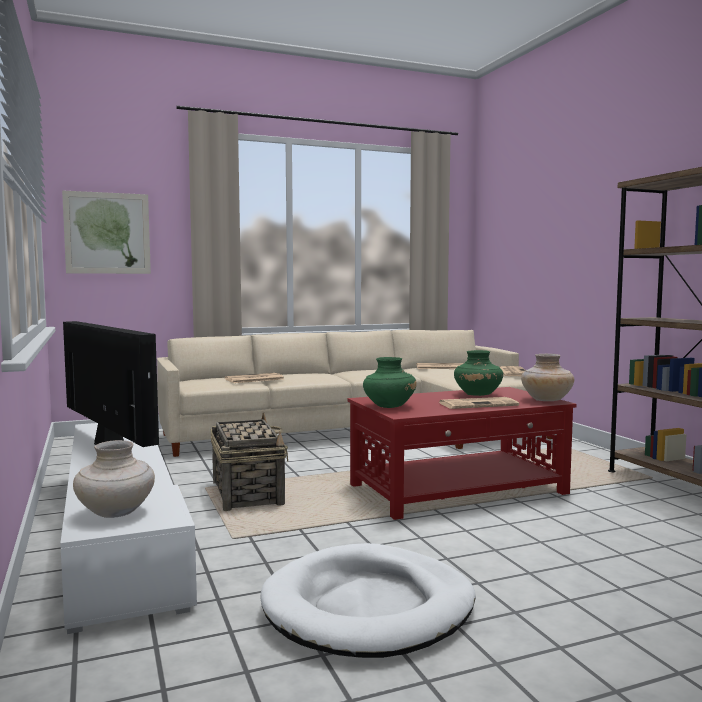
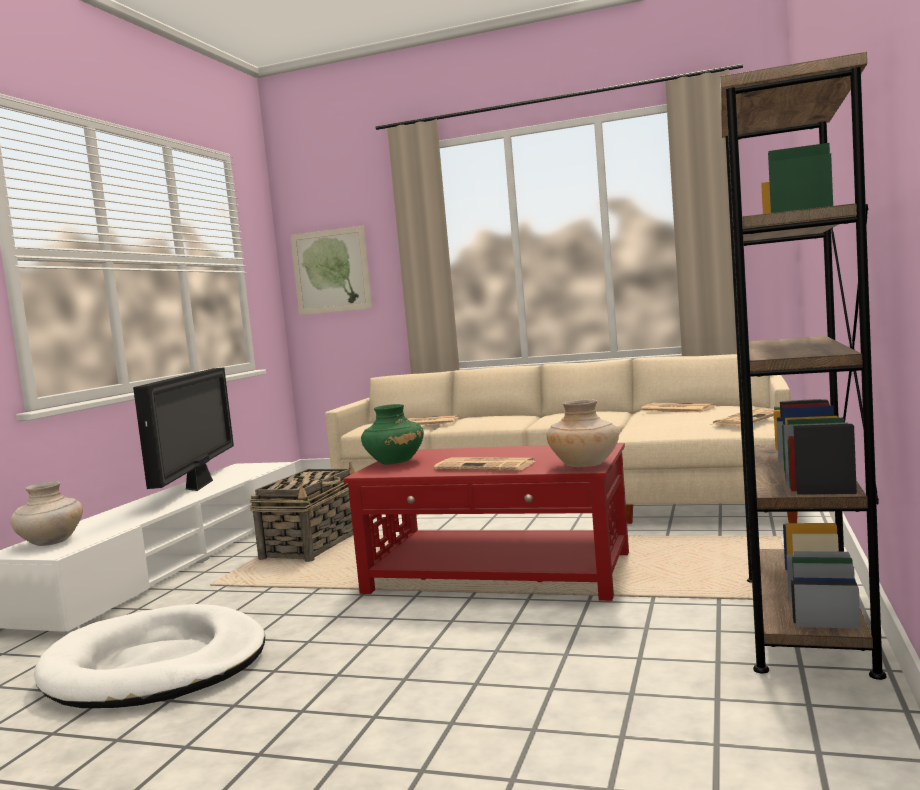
camera: 40 degrees right, 0 degrees up
green vase [454,350,503,396] -> none

